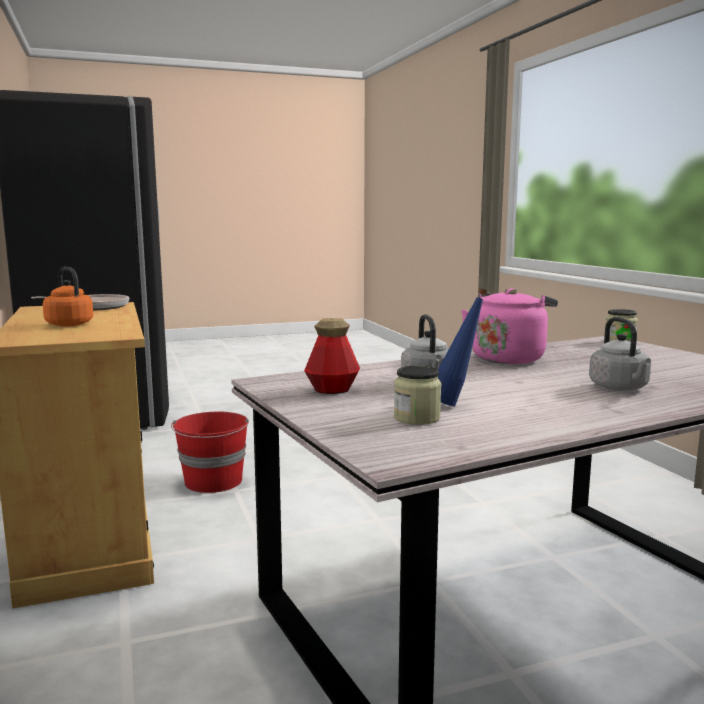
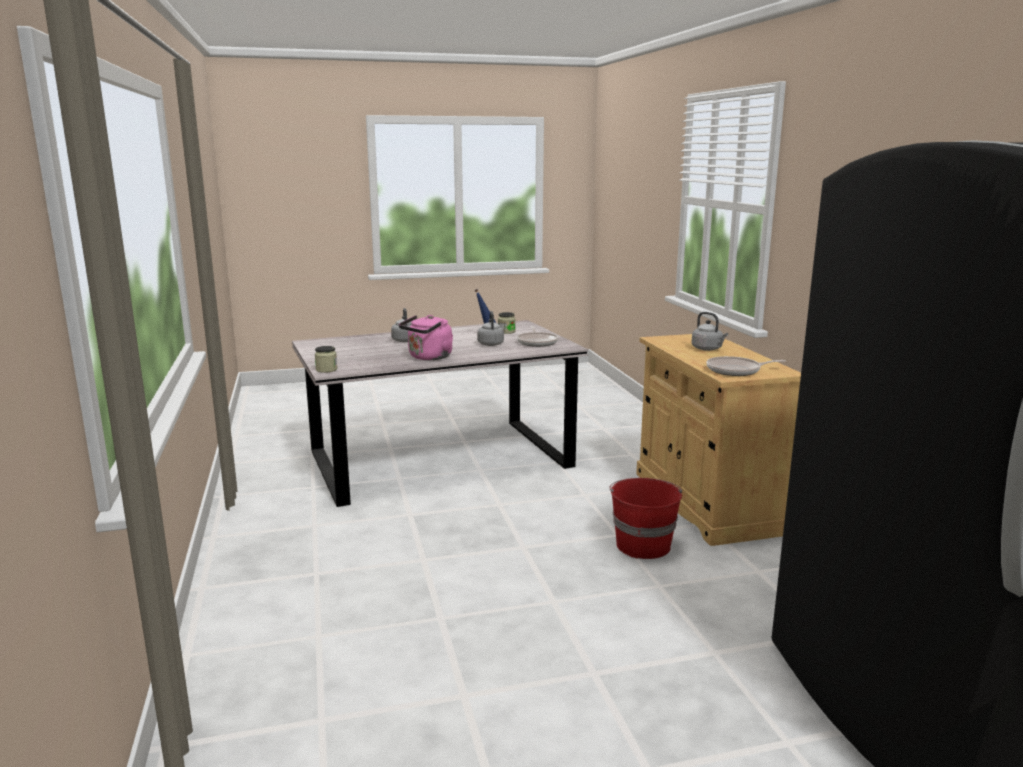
camera: 175 degrees left, 5 degrees up
orange kettle [43,267,93,327] -> grey kettle [691,312,728,351]
bottle [304,318,360,394] -> frying pan [517,326,558,347]

